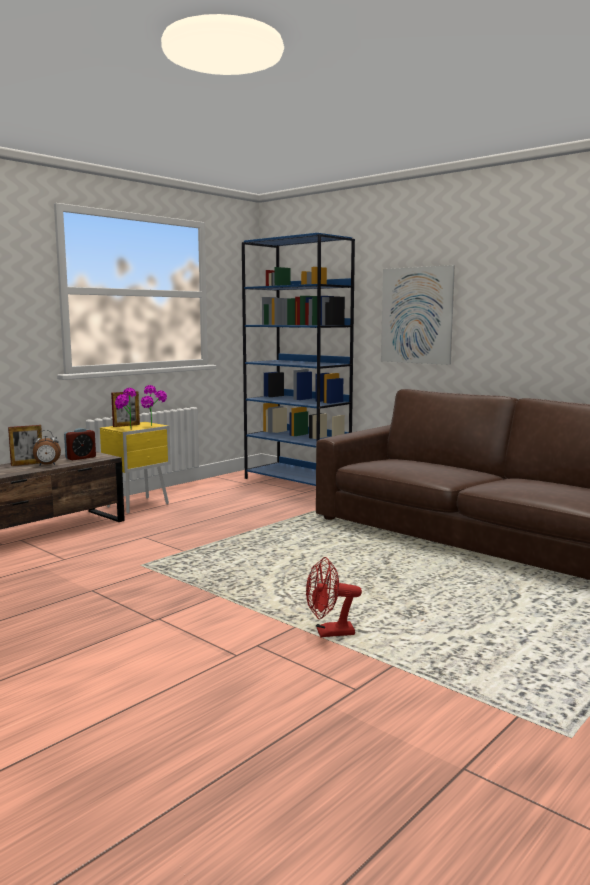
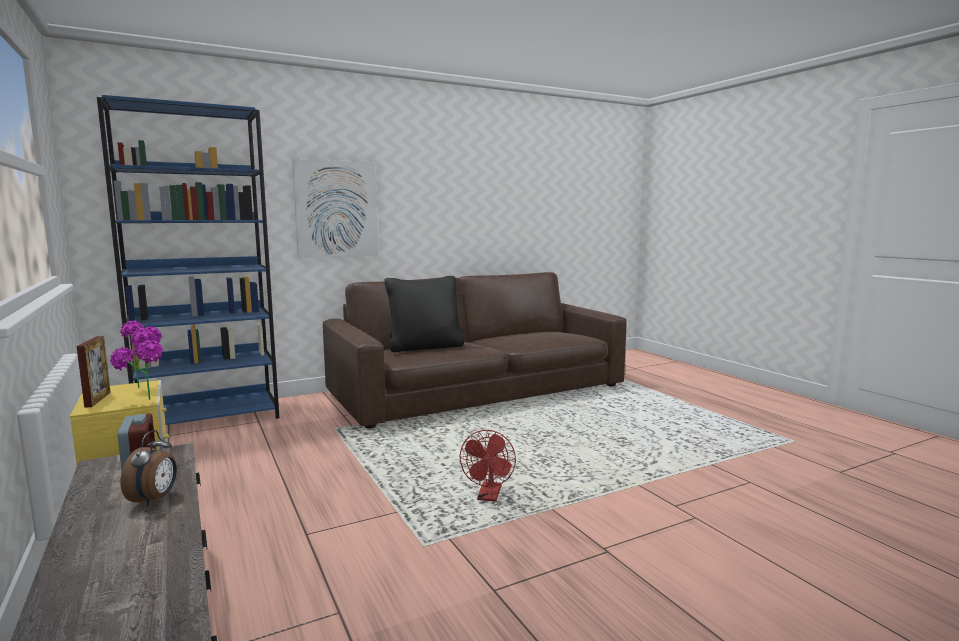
camera: 70 degrees left, 0 degrees up
picture frame [8,425,42,466] -> none
red fan [306,557,362,637] -> red fan moved to [460,430,516,502]
none -> black pillow [384,276,464,352]

